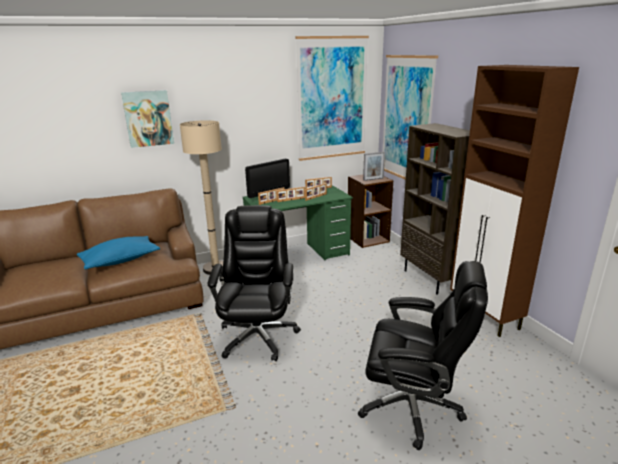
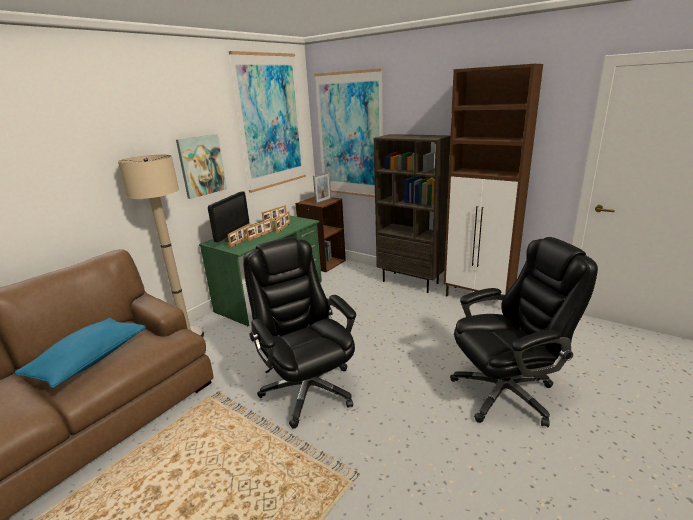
camera: 30 degrees left, 0 degrees up
picture [121,90,174,148] -> picture moved to [176,134,227,199]

